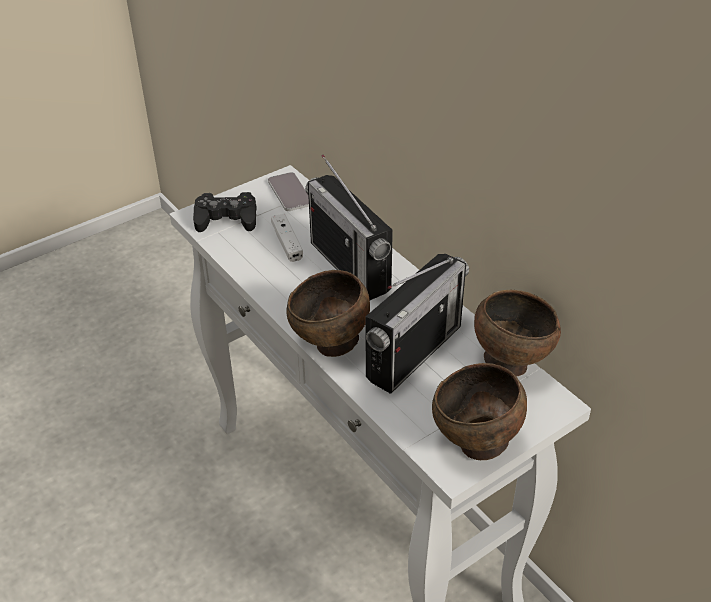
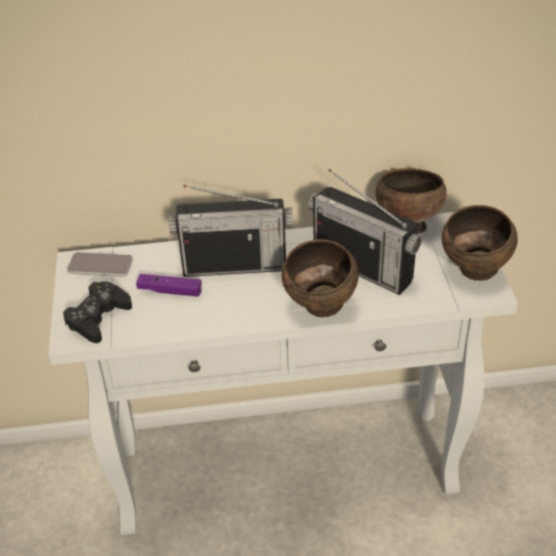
camera: 60 degrees left, 0 degrees up
white game controller [271,214,303,262] -> purple game controller [136,274,202,296]
radio [366,254,469,394] -> radio turned 150 degrees clockwise [308,169,422,295]

